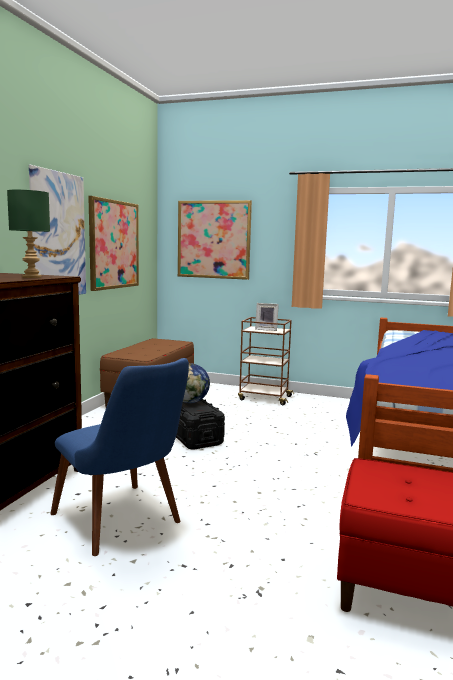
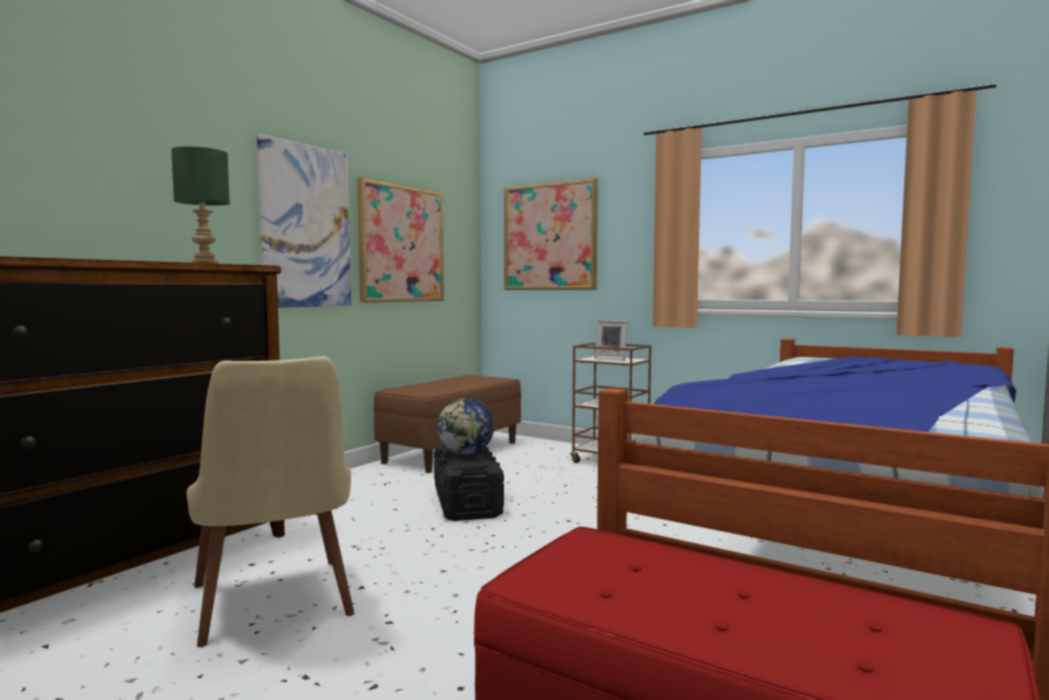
camera: 15 degrees right, 5 degrees down
blue chair [50,358,189,556] -> beige chair [187,356,354,647]

